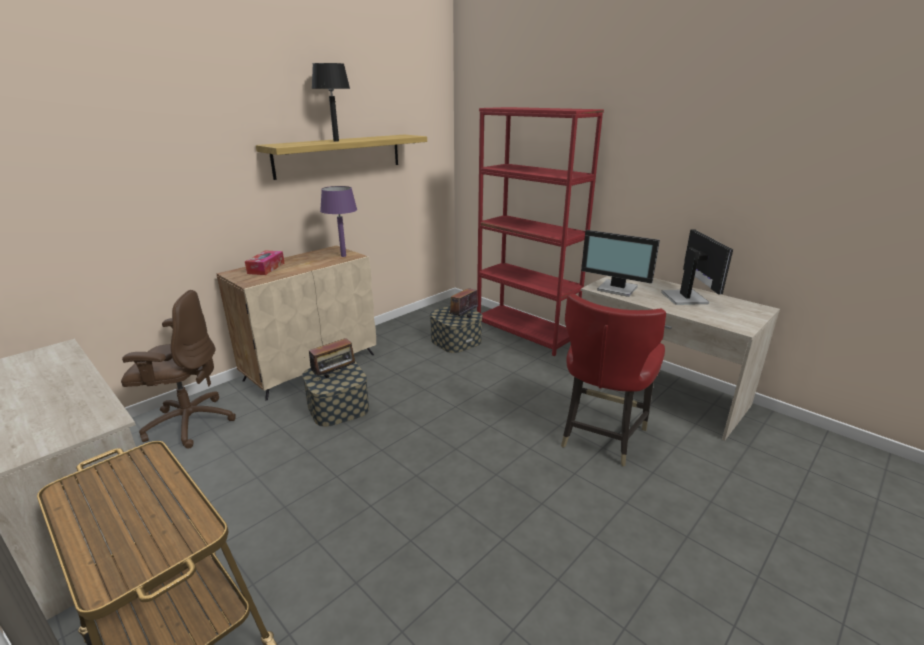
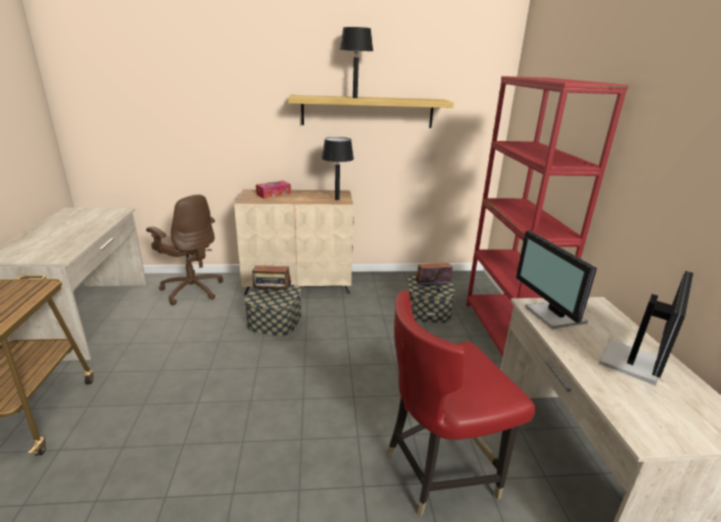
camera: 40 degrees right, 0 degrees up
purple table lamp [320,186,357,257] -> black table lamp [322,137,354,200]

